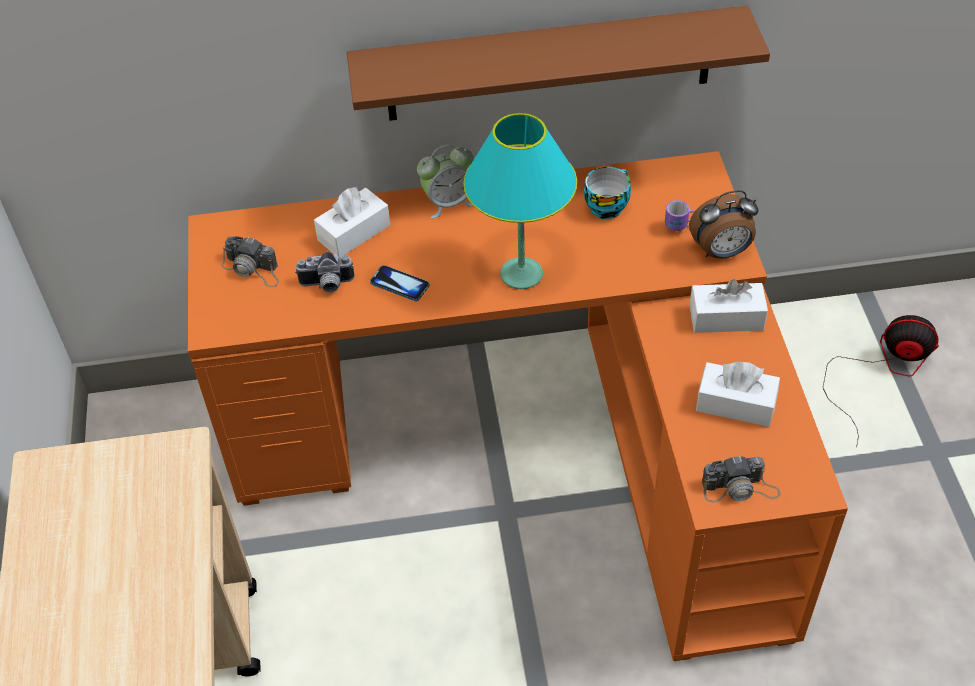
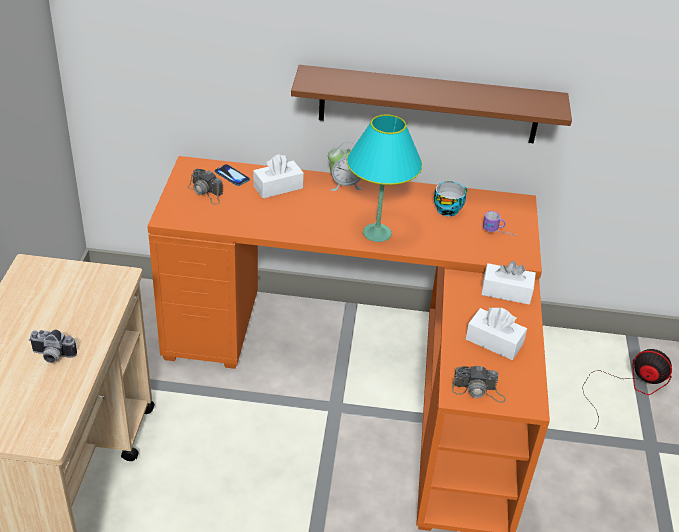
camera: 10 degrees right, 10 degrees down
camera [295,252,354,293] -> camera moved to [29,330,77,363]
phone [370,265,430,301] -> phone moved to [215,164,250,186]
alarm clock [689,190,759,259] -> none

